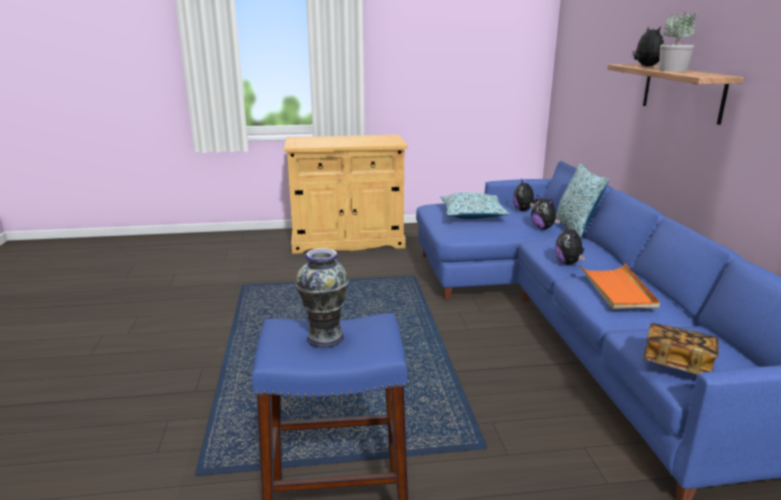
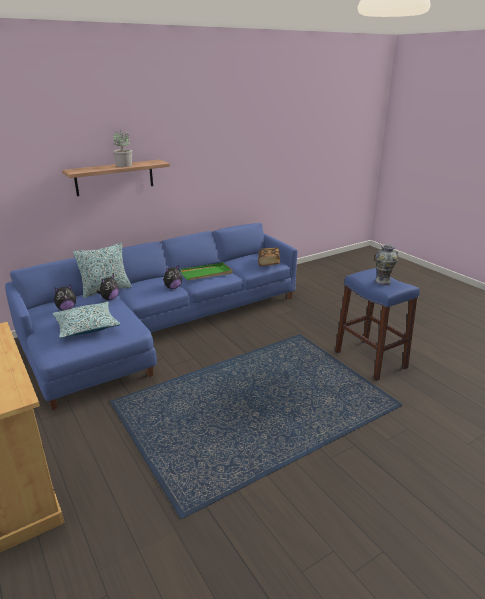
camera: 115 degrees left, 5 degrees up
orange tray [579,264,660,309] -> green tray [180,263,232,280]
plush toy [632,26,664,67] -> none

